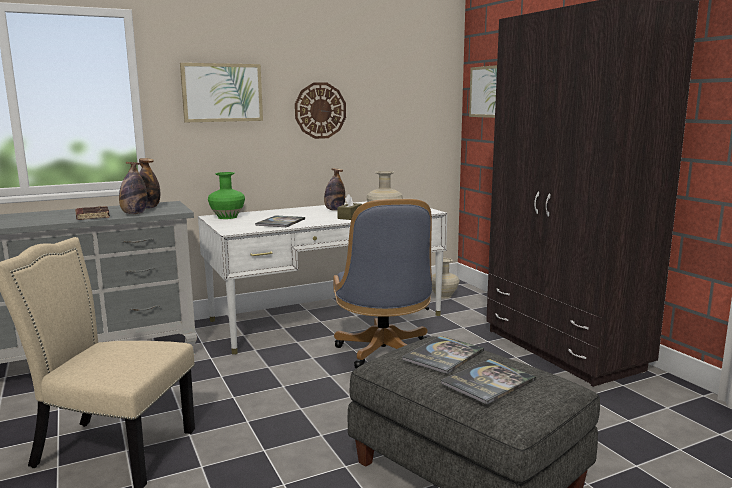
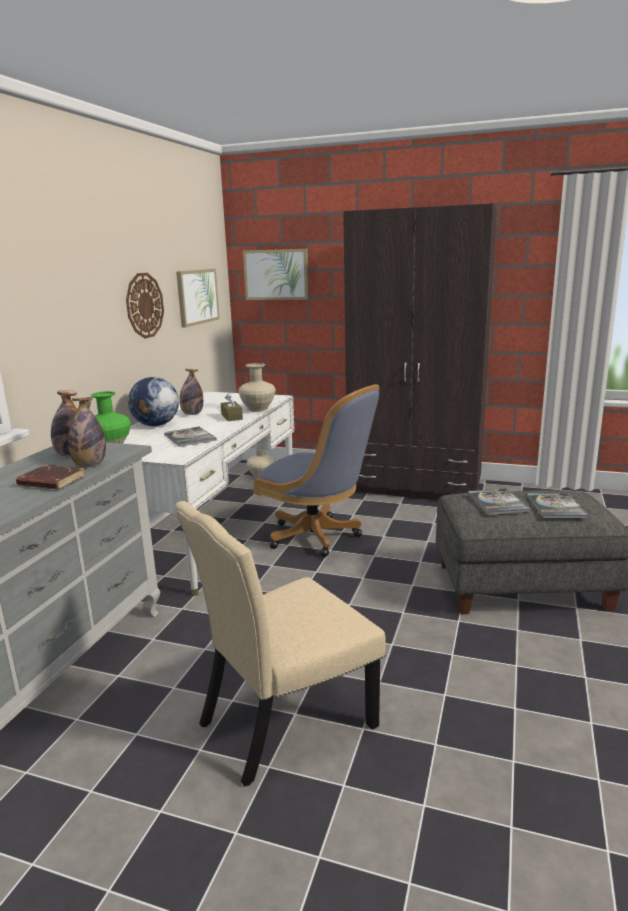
camera: 45 degrees left, 5 degrees up
picture [180,63,263,122] -> picture moved to [176,269,220,327]
none -> globe [127,377,179,426]

